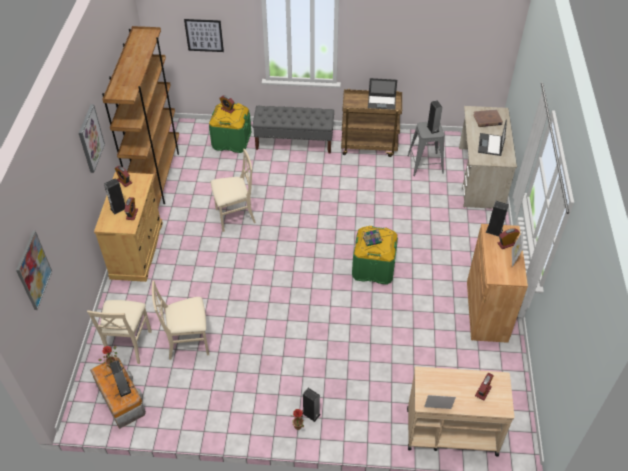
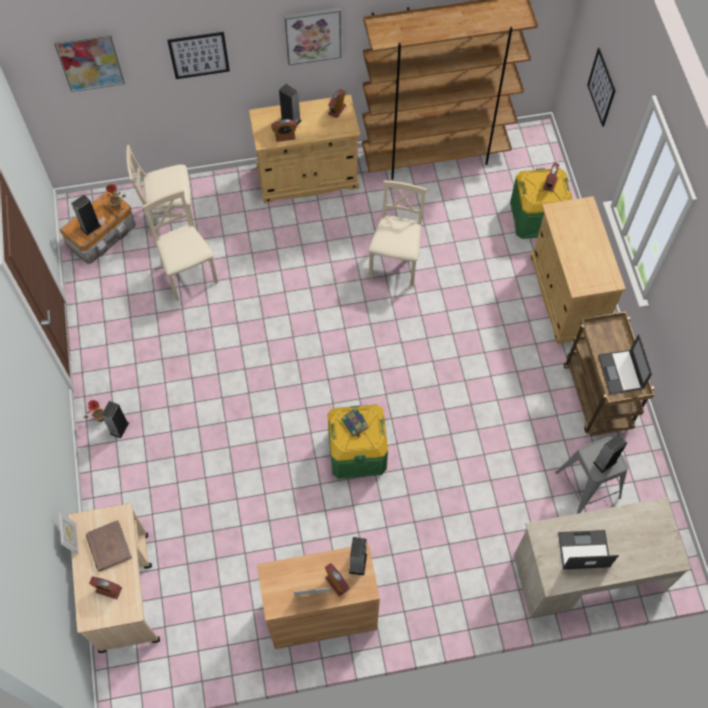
camera: 75 degrees right, 15 degrees up
beige chair [211,149,256,232] -> beige chair turned 135 degrees counterclockwise [368,180,427,287]
grey bench [252,106,334,154] -> beige cabinet [530,196,626,344]
brown book [473,109,503,127] -> brown book moved to [86,520,132,572]
none -> picture [167,32,230,79]

